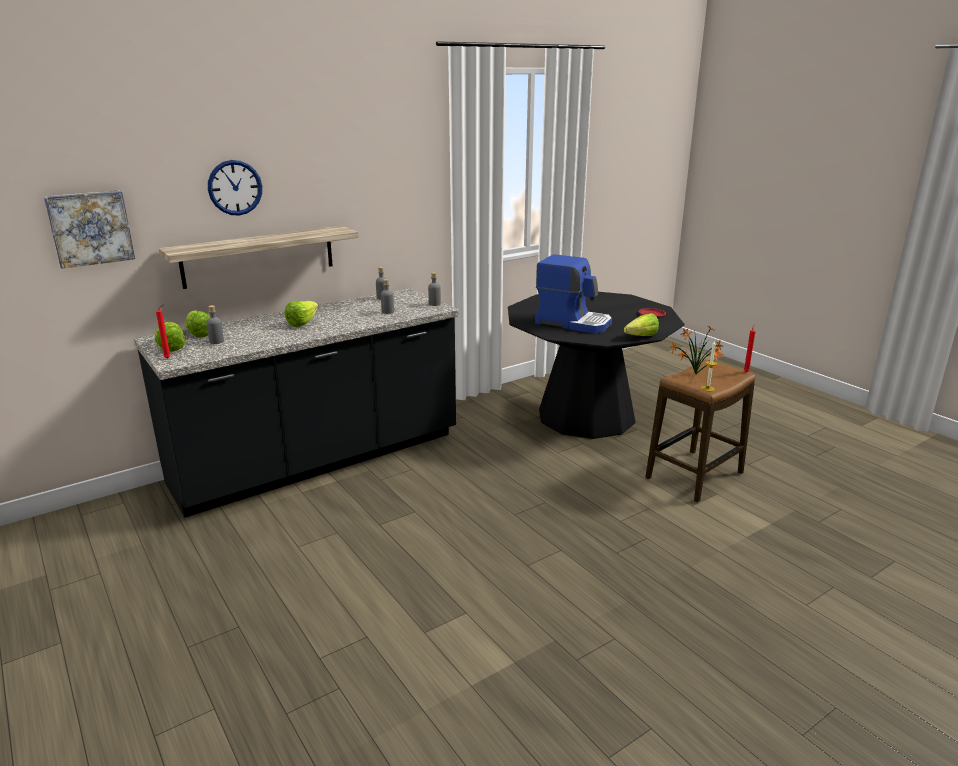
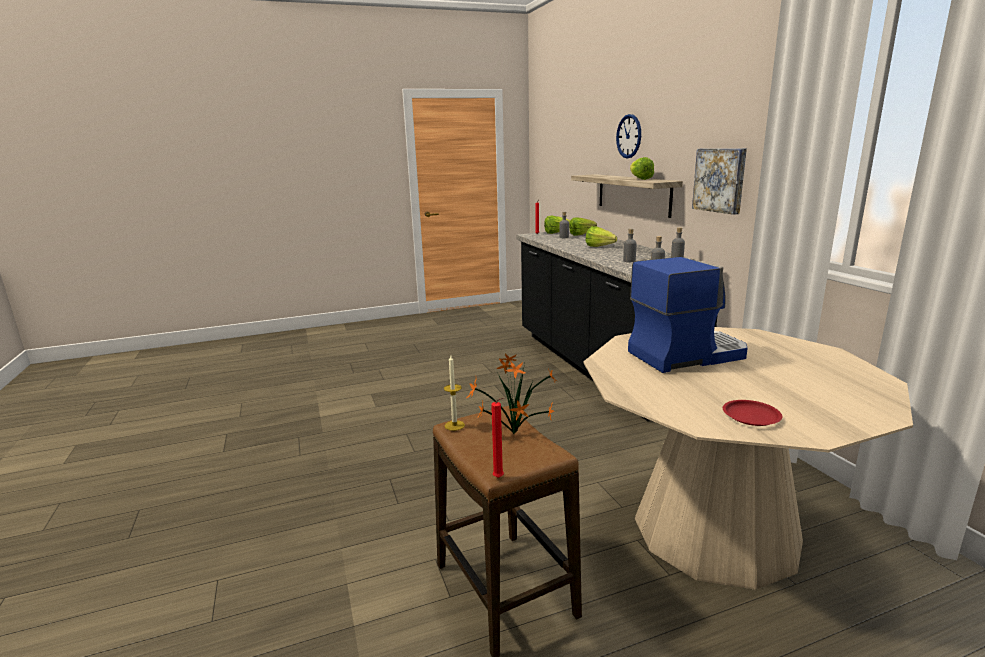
camera: 105 degrees right, 5 degrees down
picture [44,190,135,269] -> picture moved to [692,148,747,215]
black dining table [508,292,684,439] -> beige dining table [584,327,913,590]
coffee machine [535,254,612,334] -> coffee machine turned 150 degrees counterclockwise [628,257,748,373]
lettuce [624,313,659,336] -> lettuce moved to [630,157,654,180]

